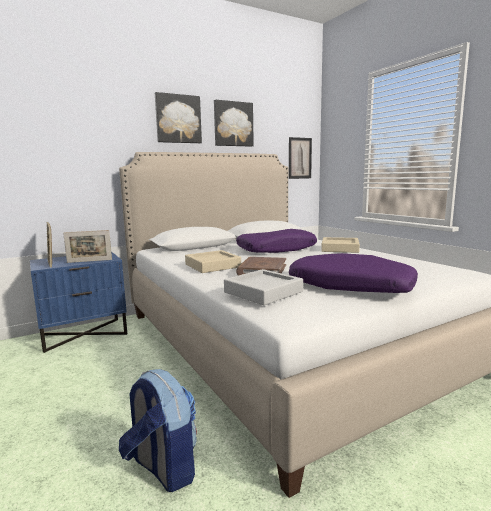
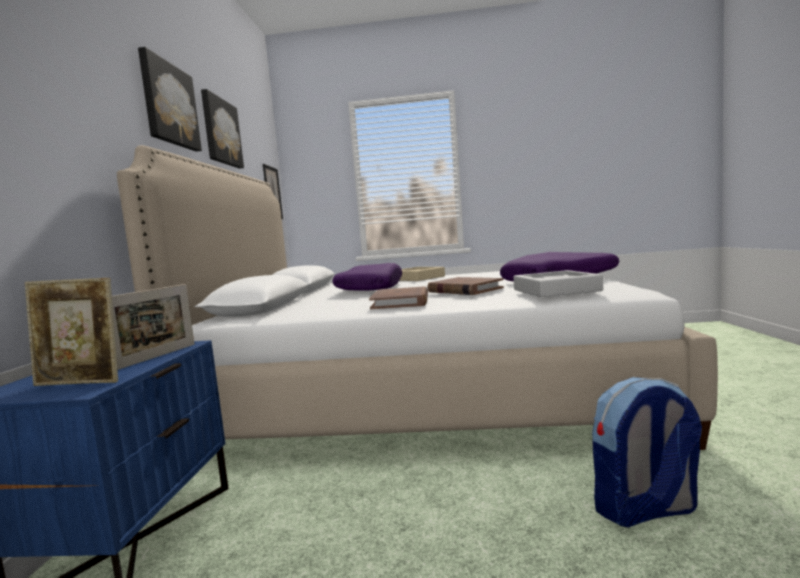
camera: 55 degrees left, 5 degrees down
beige tray [185,250,241,273] -> brown book [369,286,428,309]

